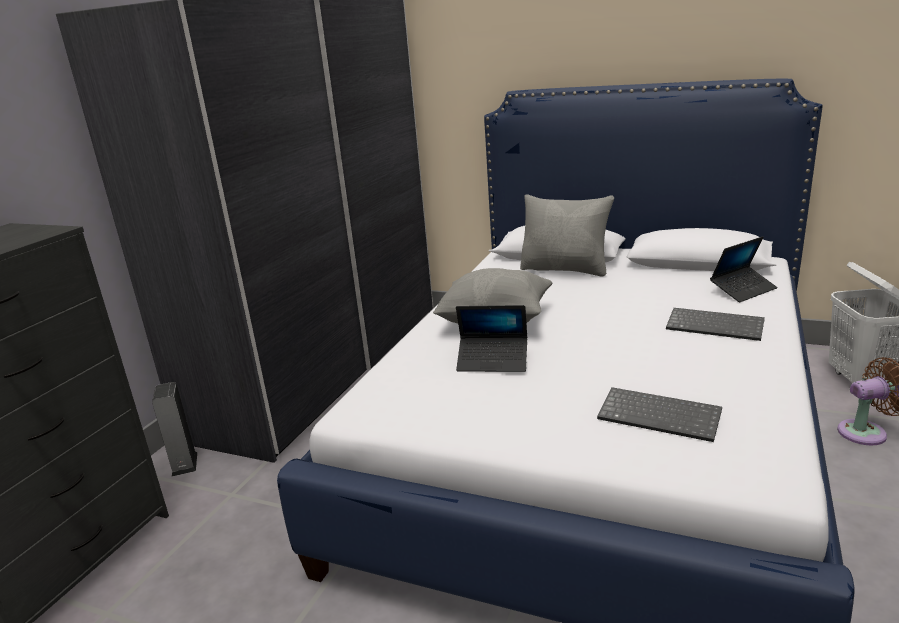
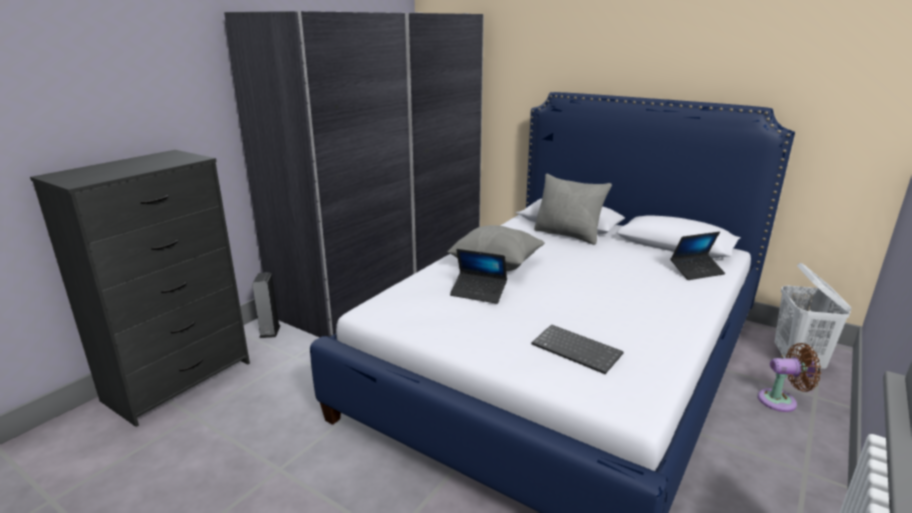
camera: 10 degrees right, 0 degrees up
keyboard [666,308,765,341] -> none

